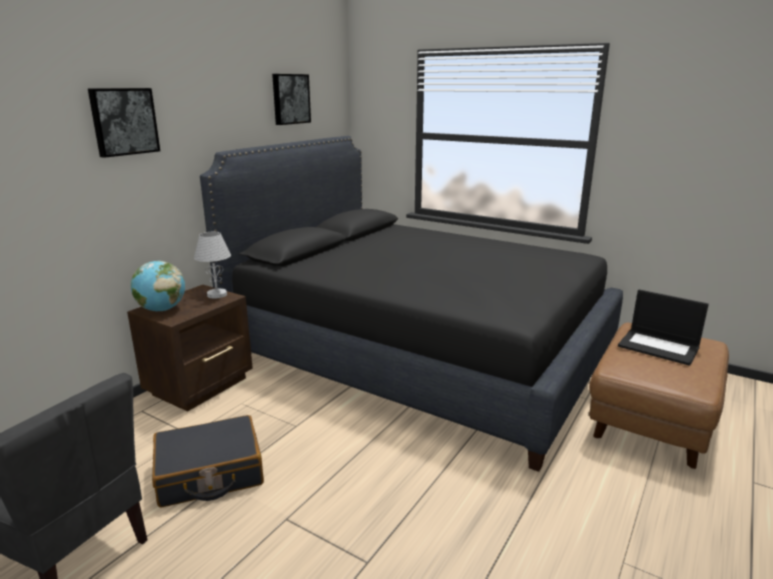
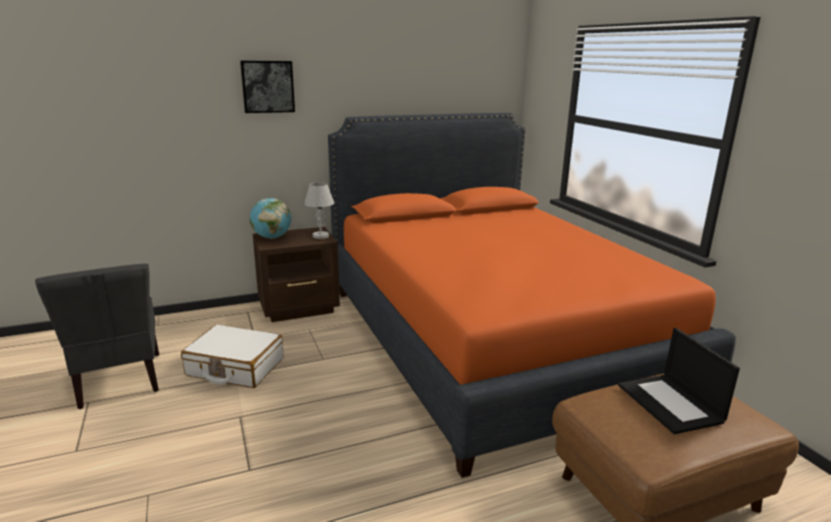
camera: 35 degrees right, 0 degrees up
black suitcase [152,415,264,508] -> white suitcase [181,324,284,388]
black bed [200,136,623,472] -> orange bed [328,113,736,478]
picture [272,74,311,125] -> none

